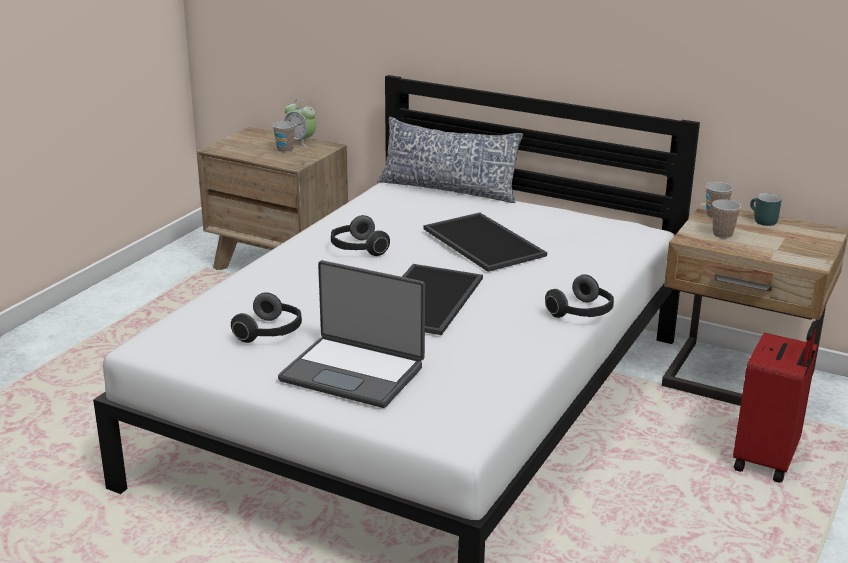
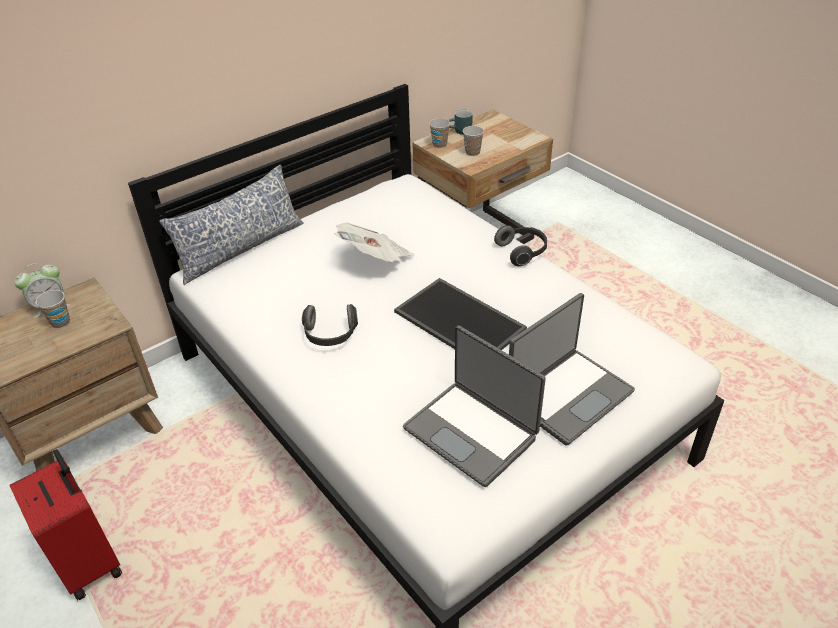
camera: 65 degrees left, 15 degrees up
headphones [231,292,302,343] -> laptop [403,326,546,487]
tray [424,213,547,272] -> newspaper [334,223,414,262]
red suitcase [733,321,818,483] -> red suitcase moved to [10,449,122,600]

